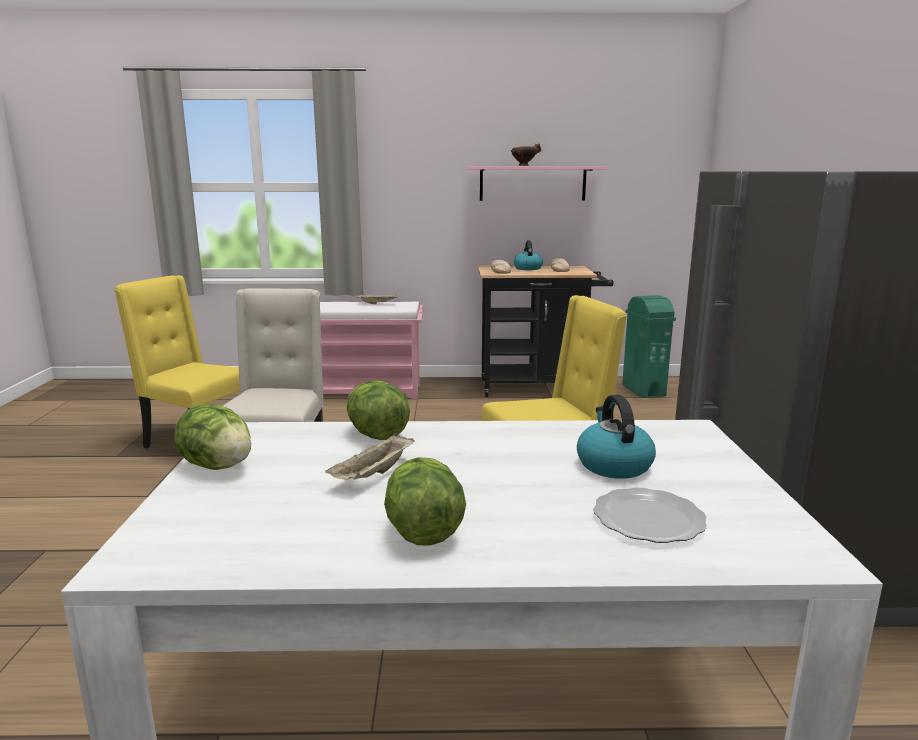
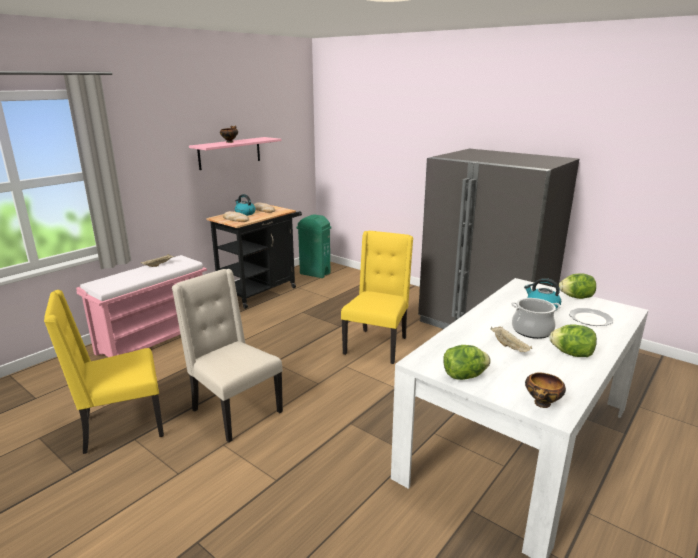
camera: 50 degrees left, 5 degrees up
lettuce [347,381,410,440] -> lettuce moved to [559,274,596,299]
none -> cooking pot [511,298,561,339]
none -> bowl [525,372,566,408]

